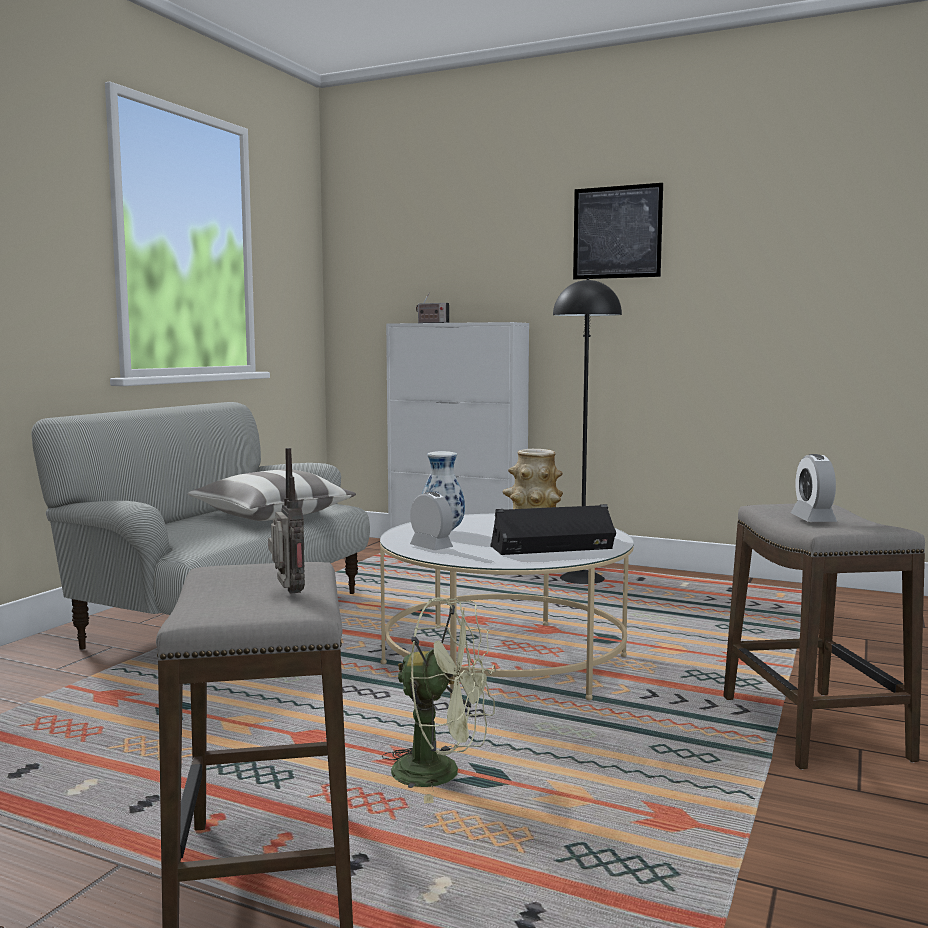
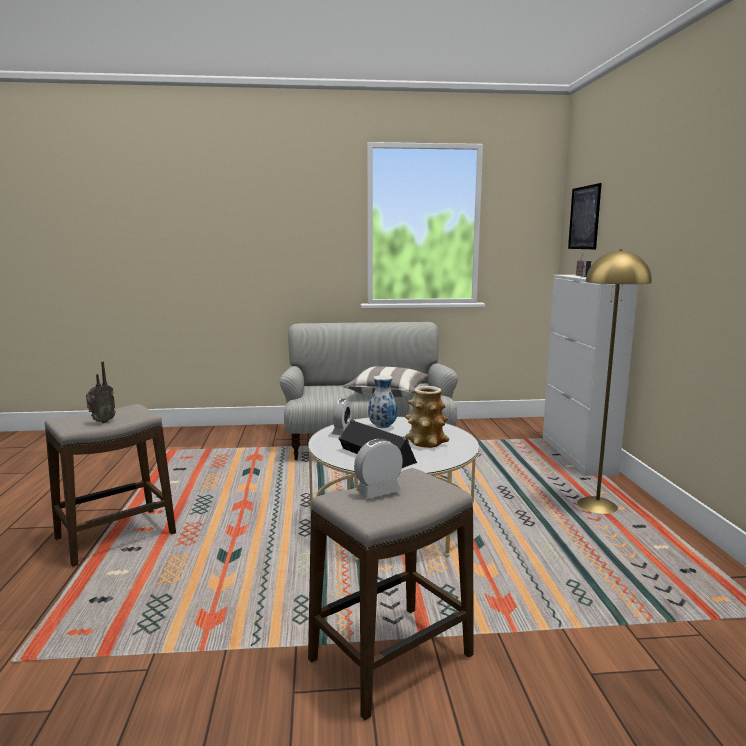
camera: 60 degrees right, 5 degrees up
green fan [382,597,496,804] -> none
black floor lamp [553,278,622,584] -> yellow floor lamp [577,249,652,514]
picture [573,183,663,279] -> picture moved to [568,183,602,249]

